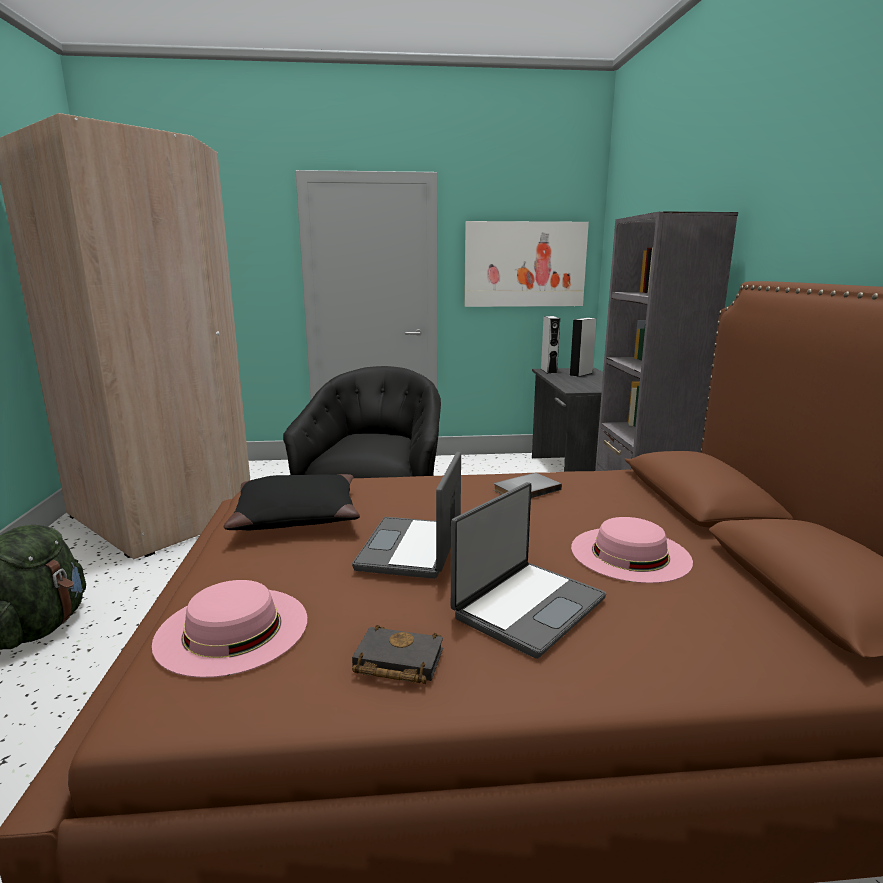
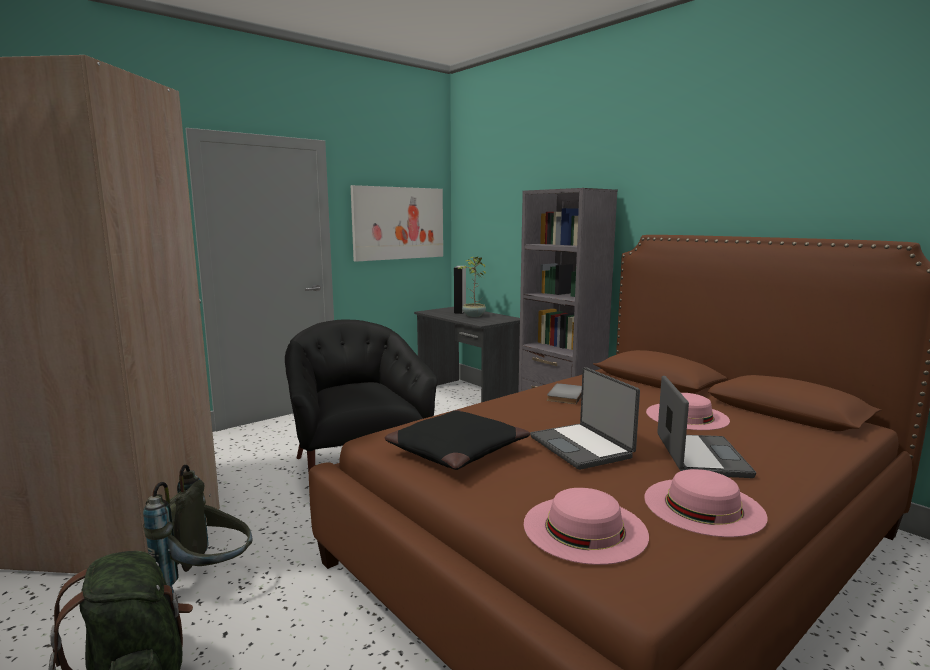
camera: 35 degrees left, 5 degrees down
black book [352,625,443,684] -> pink hat [644,469,767,537]
grey speaker [541,316,560,374] -> none
none -> grey backpack [143,465,252,593]
none -> potted plant [458,257,486,317]

